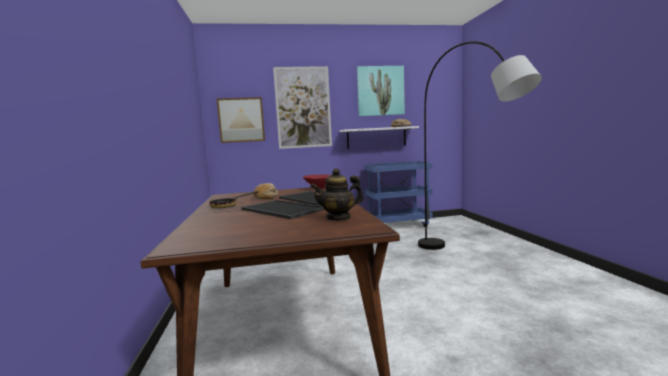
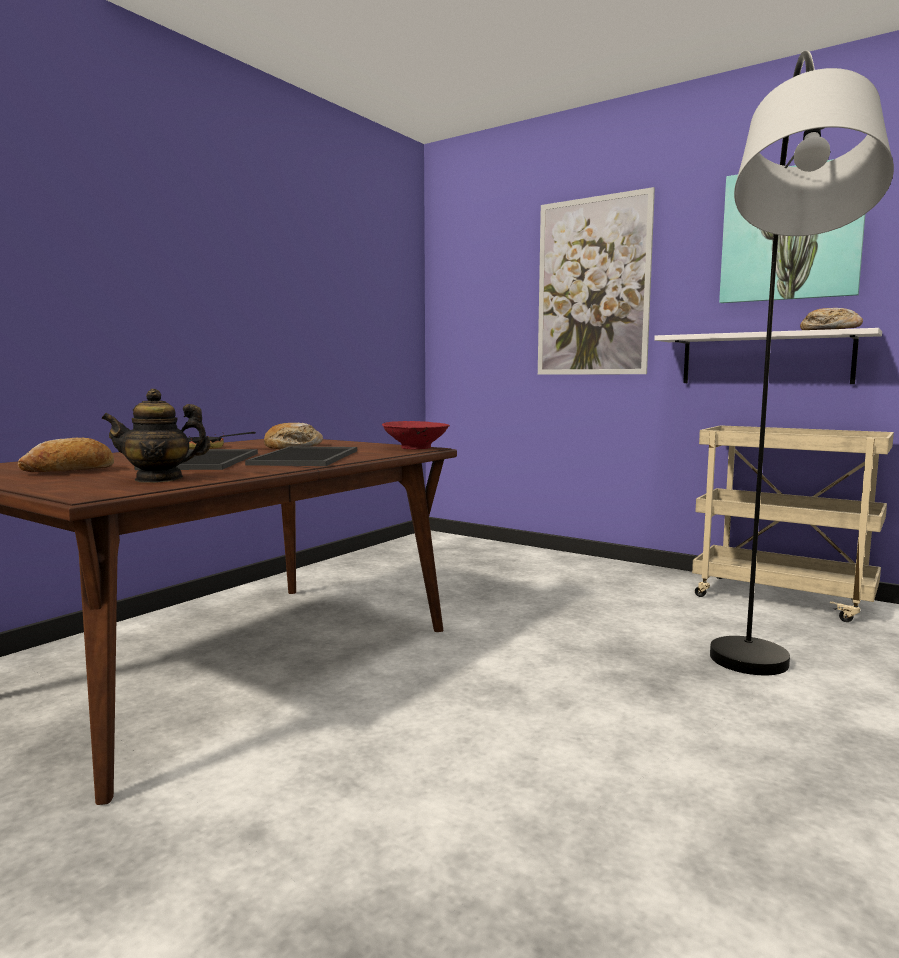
camera: 45 degrees right, 0 degrees up
picture [217,97,265,143] -> none
teapot [310,168,364,221] -> teapot turned 45 degrees counterclockwise [101,389,211,483]
blue cart [365,161,433,227] -> beige cart [692,425,894,622]
none -> bread [18,437,114,472]

